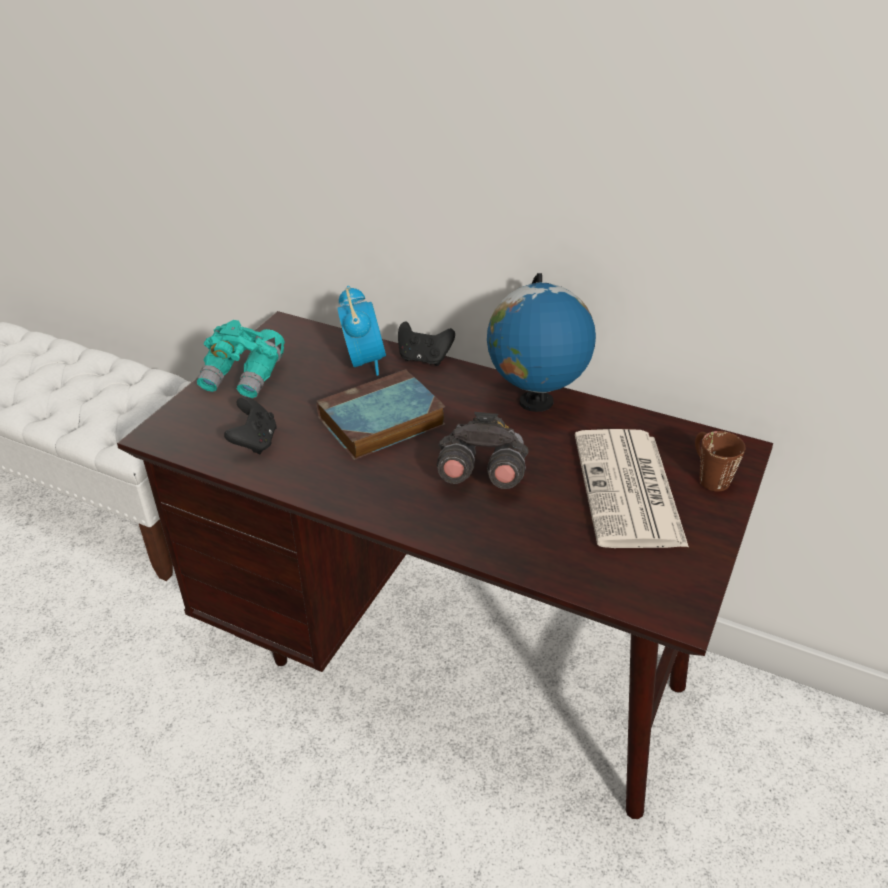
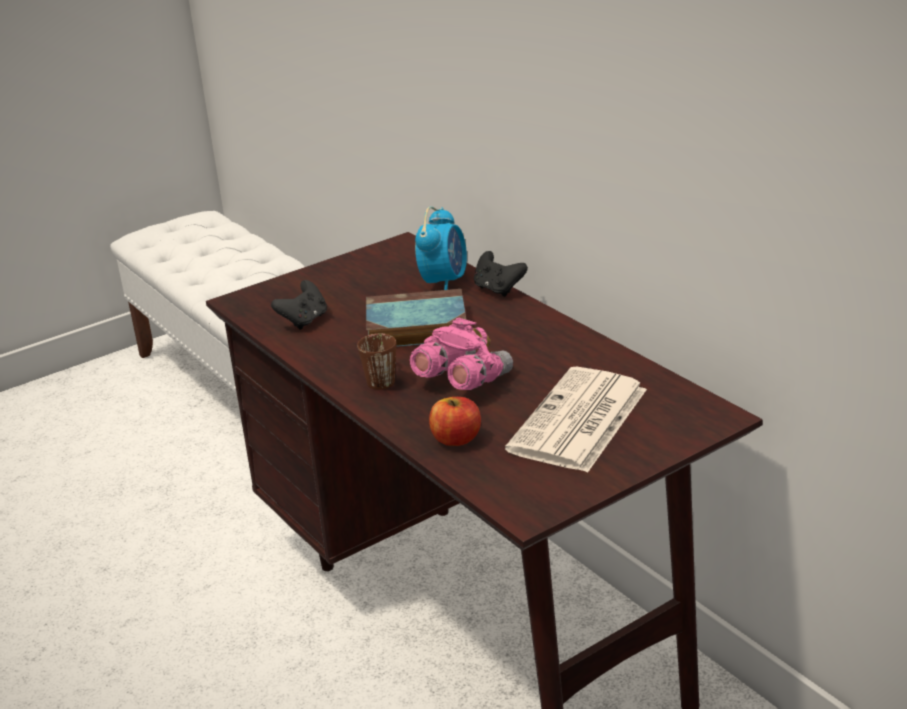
camera: 30 degrees right, 10 degrees down
turquoise binoculars [196,320,285,398] -> none
grey binoculars [437,412,529,489] -> pink binoculars [410,318,513,390]
globe [487,273,596,412] -> none
brown mug [695,431,745,492] -> brown mug moved to [357,334,396,390]
none -> apple [429,397,481,446]

